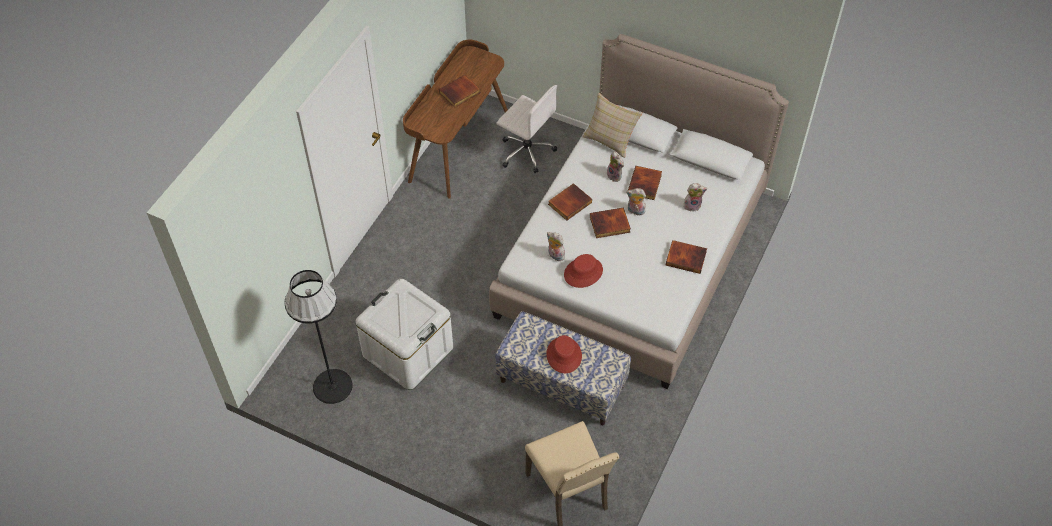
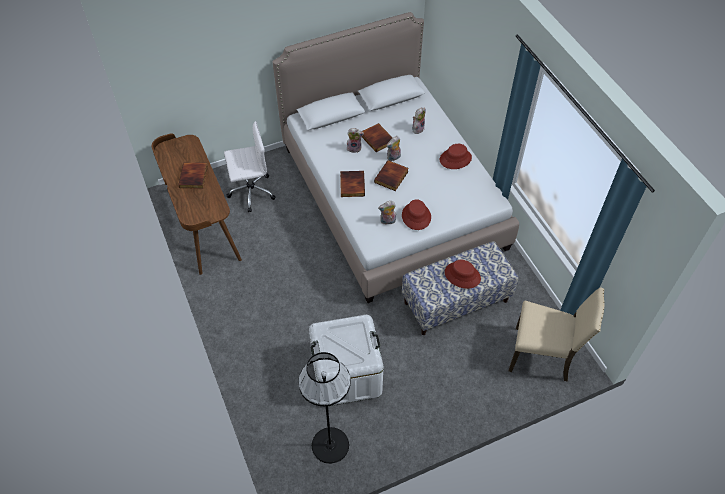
camera: 50 degrees left, 0 degrees up
beige pillow [582,93,642,158] -> none
book [666,240,707,274] -> red hat [440,144,472,169]

